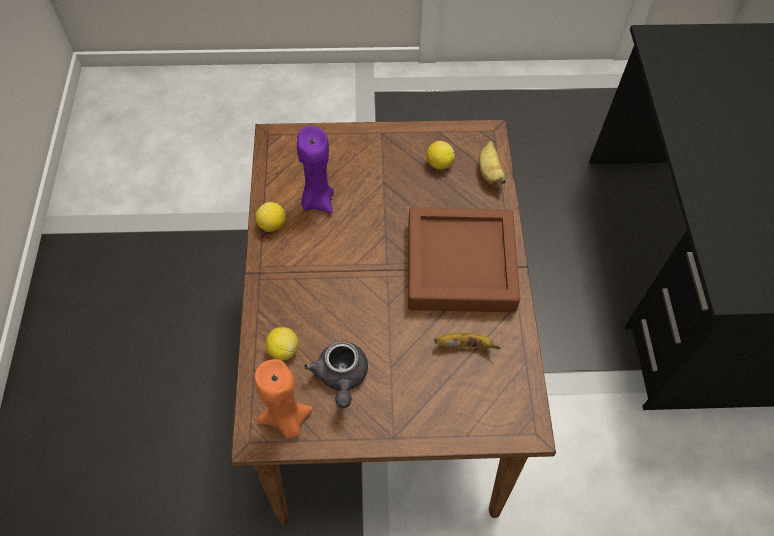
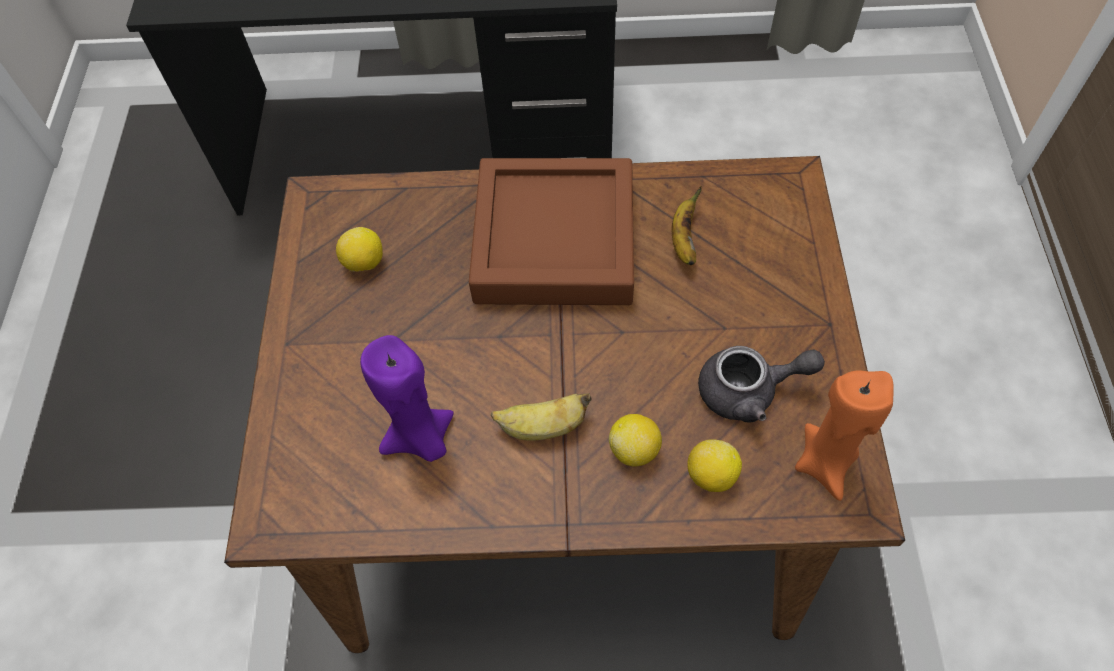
camera: 85 degrees left, 0 degrees up
lemon [255,202,286,232] -> lemon moved to [609,414,662,467]
banana [479,141,506,187] -> banana moved to [491,393,592,441]

